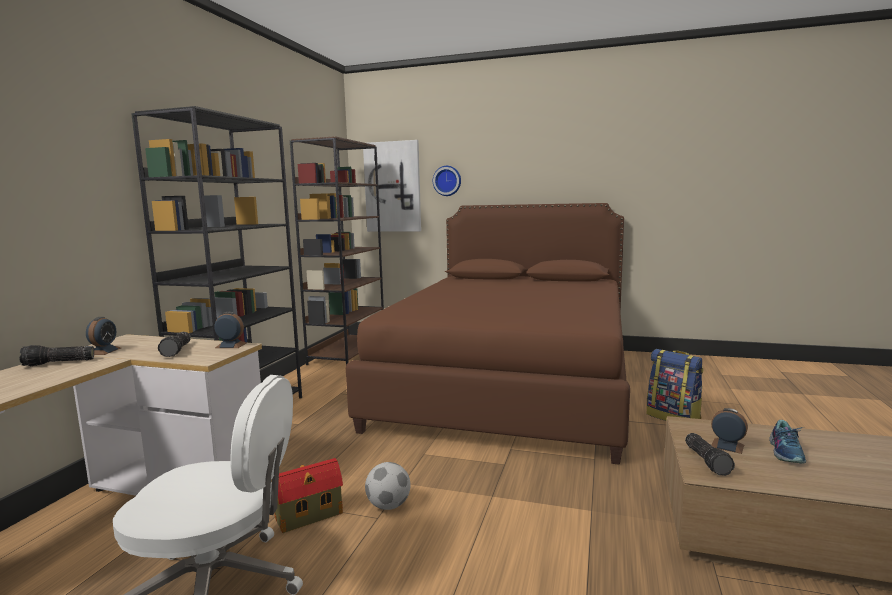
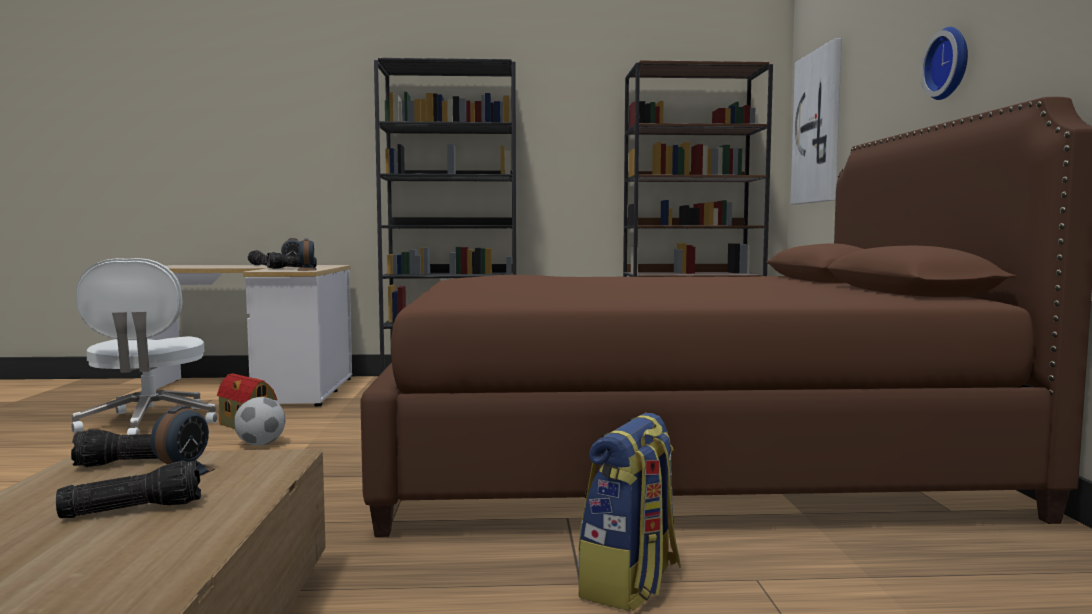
camera: 70 degrees right, 5 degrees down
wall clock [433,166,461,196] -> wall clock moved to [920,27,968,100]
shoe [769,420,806,464] -> flashlight [56,460,201,518]

